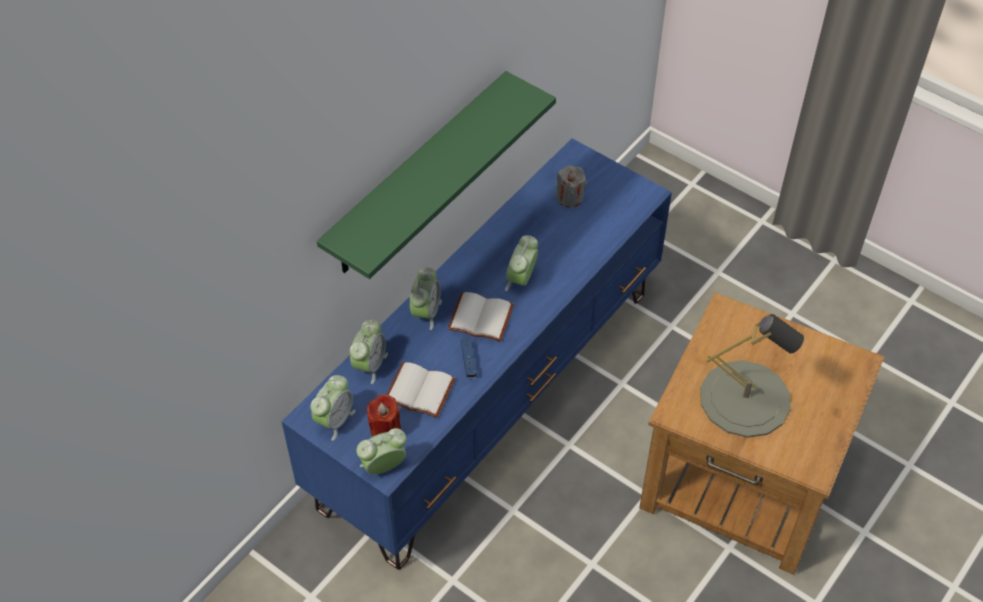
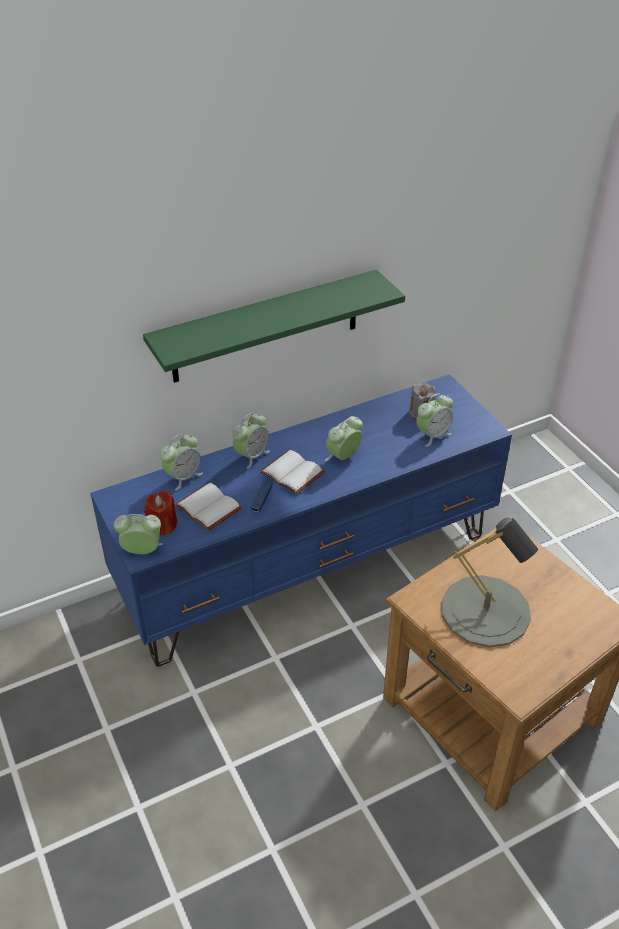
camera: 25 degrees right, 10 degrees down
alarm clock [310,375,356,441] -> alarm clock moved to [416,394,453,447]

